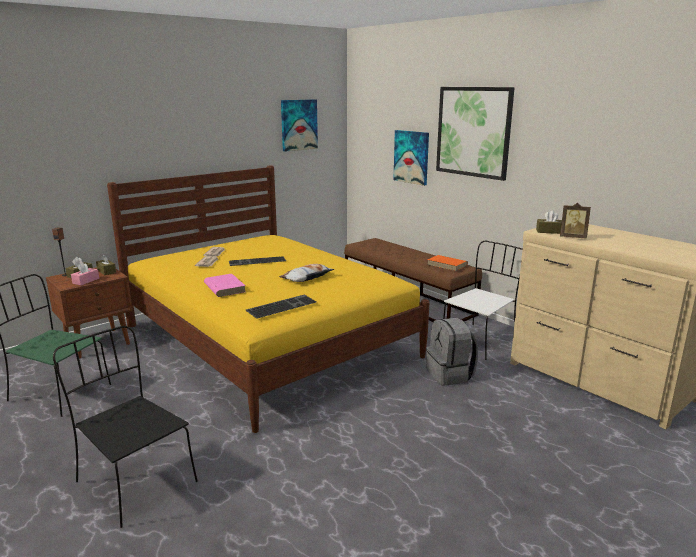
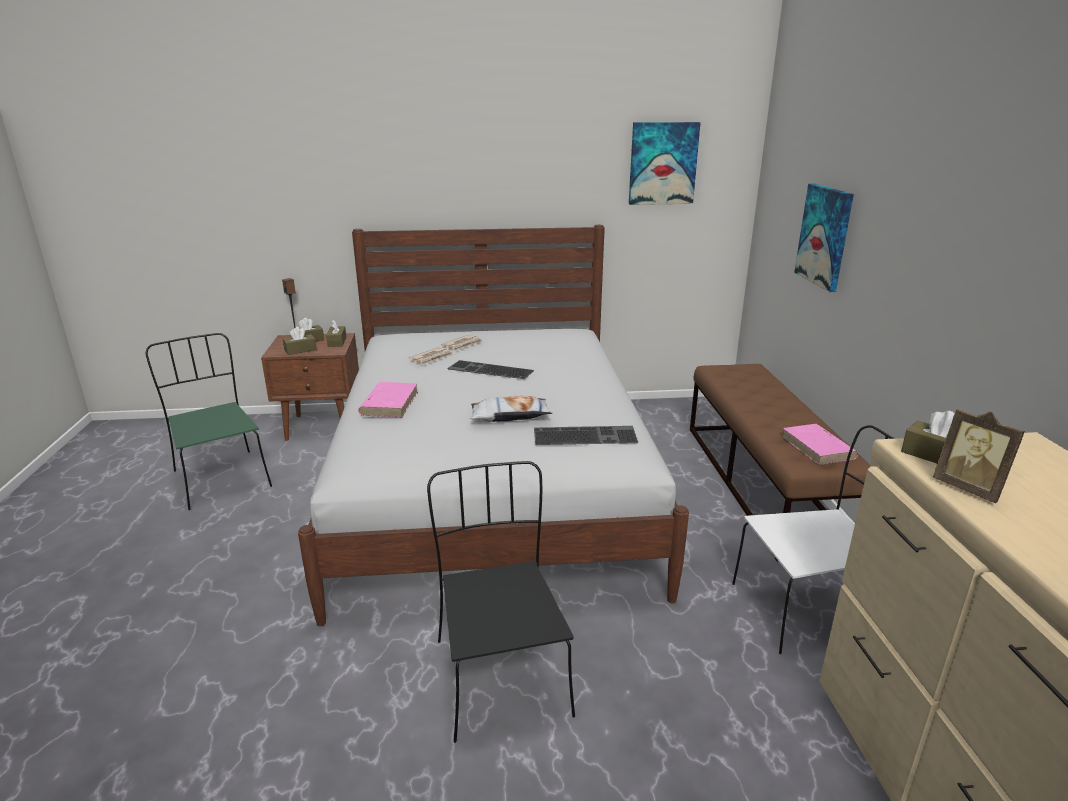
camera: 35 degrees right, 5 degrees up
black chair [53,326,198,528] -> black chair moved to [427,461,575,743]
pink tissue box [71,262,99,285] -> brown tissue box [283,327,317,355]
yellow bed [107,166,430,433] -> white bed [298,225,689,626]
keyboard [246,294,316,319] -> keyboard moved to [534,426,638,445]
grey backpack [426,317,478,386] -> none
orange book [427,255,468,271] -> pink book [781,424,858,465]
picture [436,87,515,181] -> none

